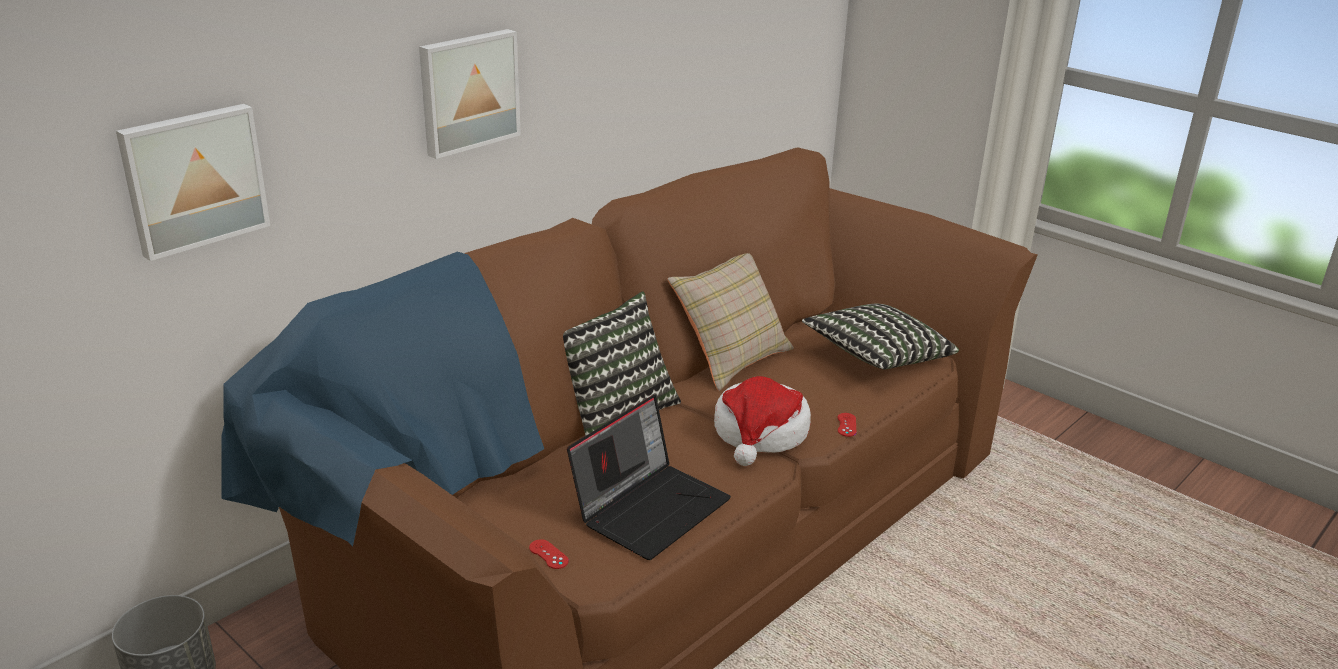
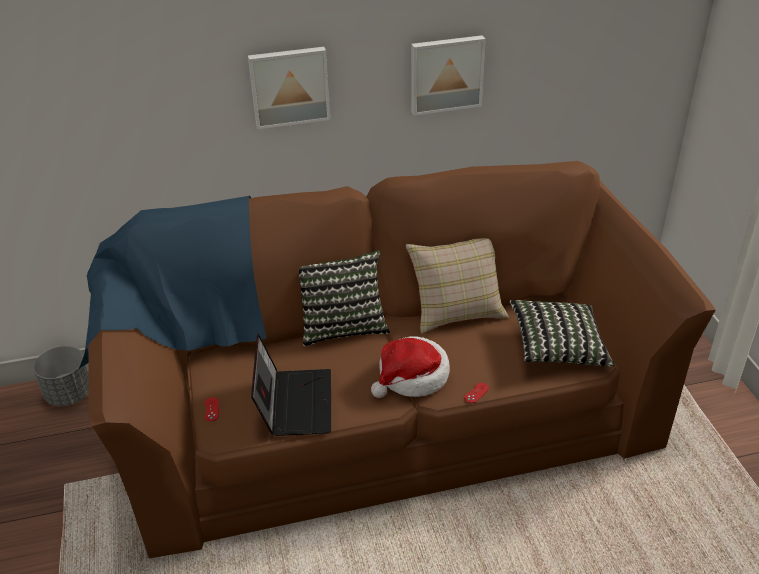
camera: 35 degrees right, 10 degrees up
picture [116,104,270,261] -> picture moved to [411,35,486,115]
laptop [567,394,731,560] -> laptop turned 75 degrees counterclockwise [251,334,331,436]

